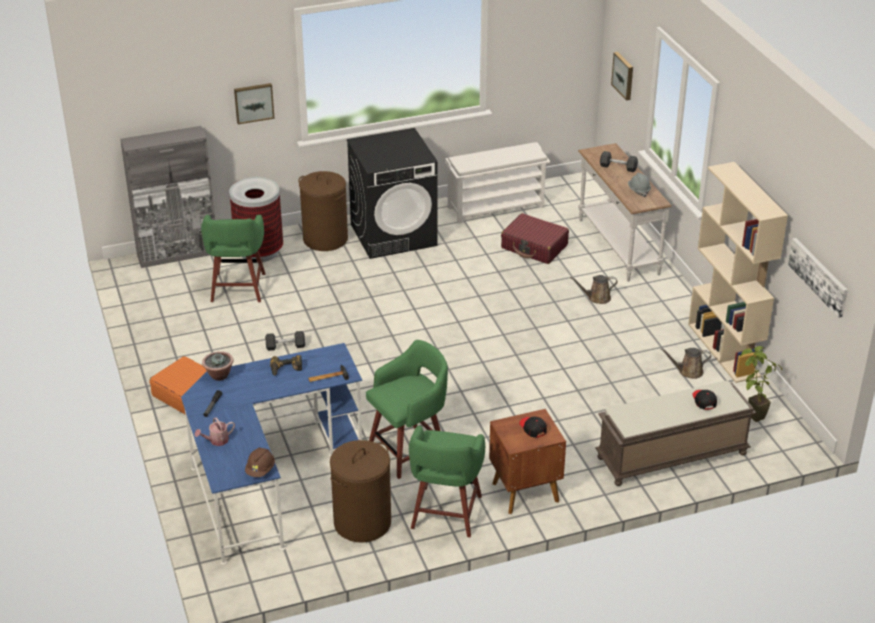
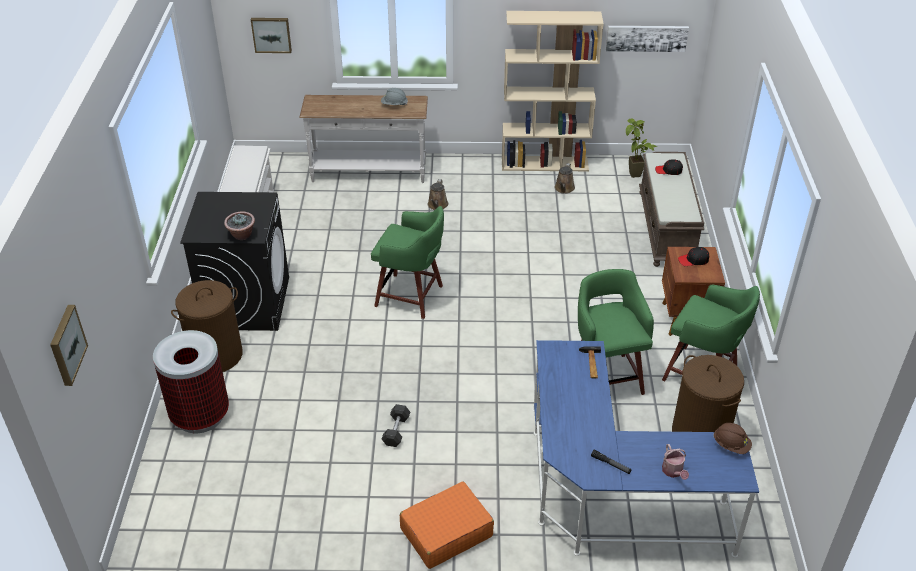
camera: 70 degrees left, 5 degrees up
grey cabinet [120,126,215,268] -> none
green stool [201,215,265,302] -> green stool moved to [371,206,444,319]
potted plant [202,351,233,381] -> potted plant moved to [224,211,255,240]
picture [234,83,275,124] -> picture moved to [50,305,88,386]
power drill [270,355,302,376] -> none
red suitcase [501,213,569,264] -> none
grey dumbbell [600,151,638,172] -> none

